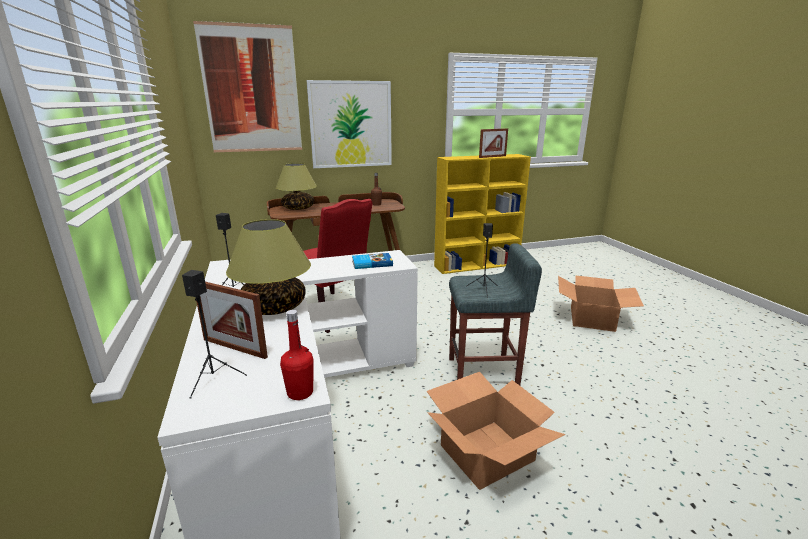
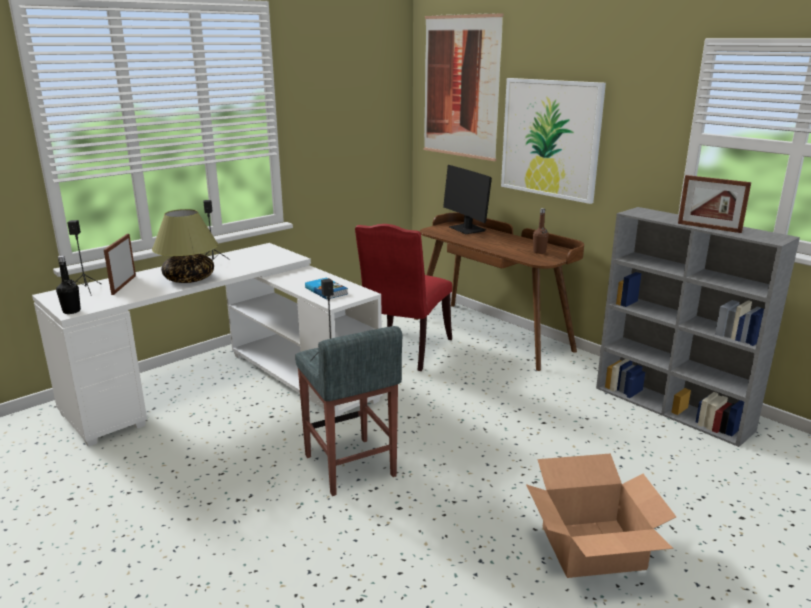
camera: 65 degrees right, 0 degrees up
table lamp [276,163,317,210] -> monitor [443,165,492,234]
red bottle [280,310,314,400] -> black bottle [56,255,81,314]
cardboard box [427,372,565,490] -> none
yellow bookcase [434,154,531,274] -> grey bookcase [596,207,800,447]

